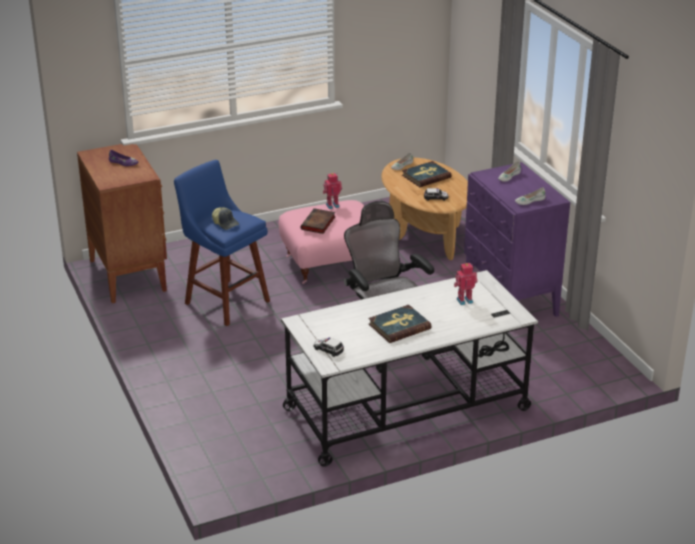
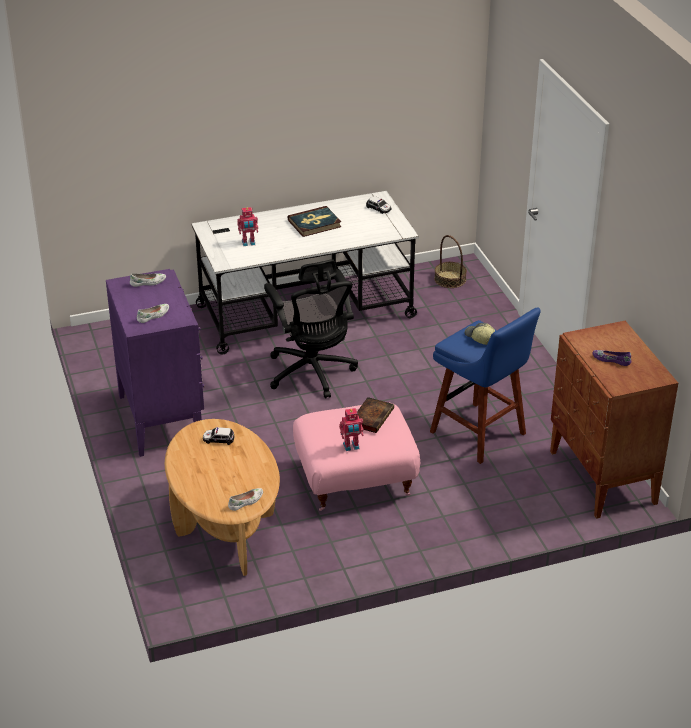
camera: 175 degrees left, 5 degrees up
book [402,161,451,187] -> none
none -> basket [434,235,467,288]

